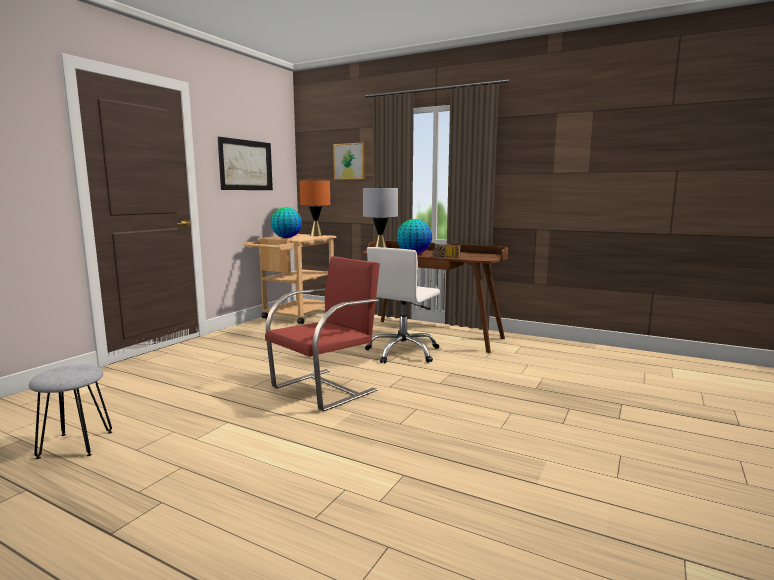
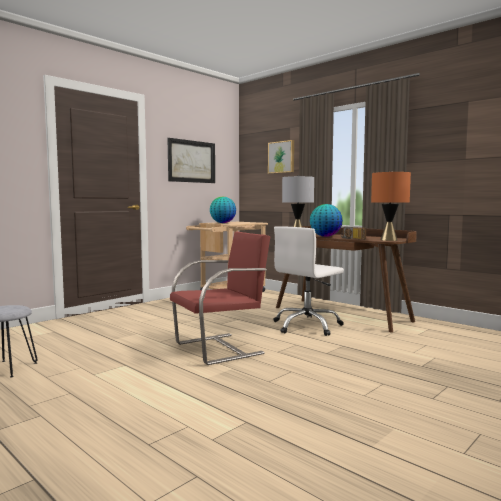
camera: 15 degrees right, 5 degrees down
orange table lamp [300,179,330,236] -> orange table lamp moved to [371,171,411,241]

